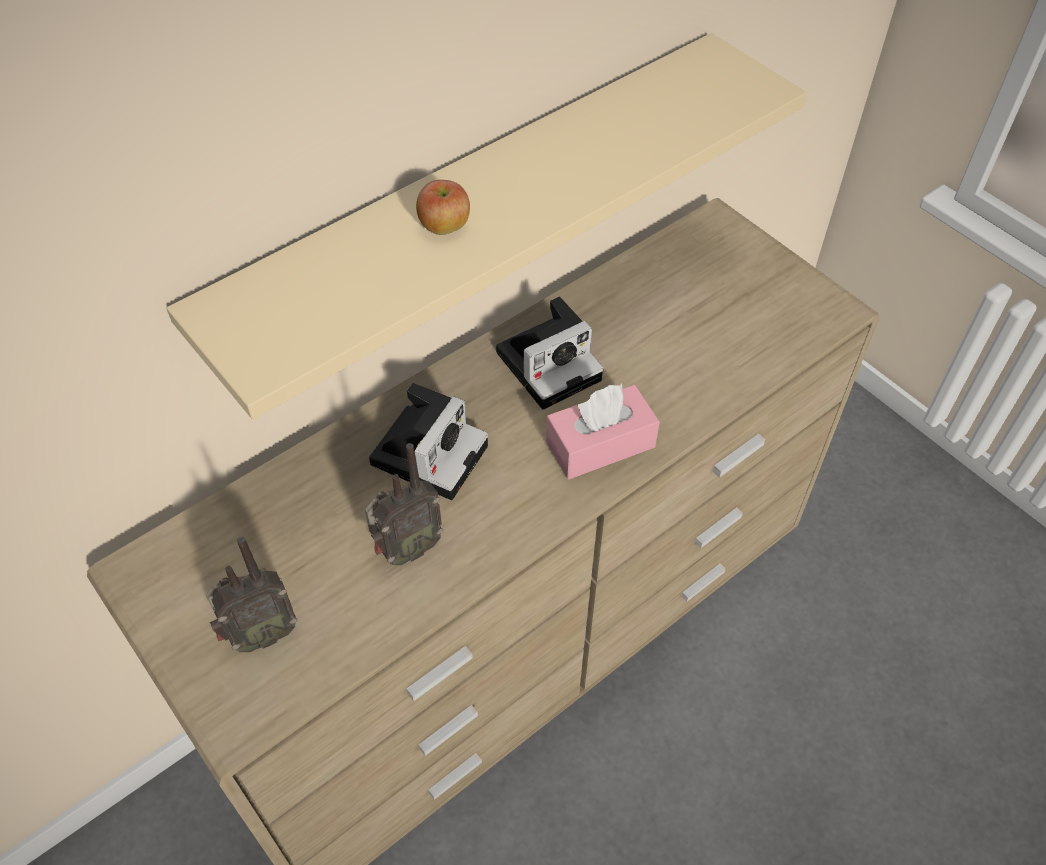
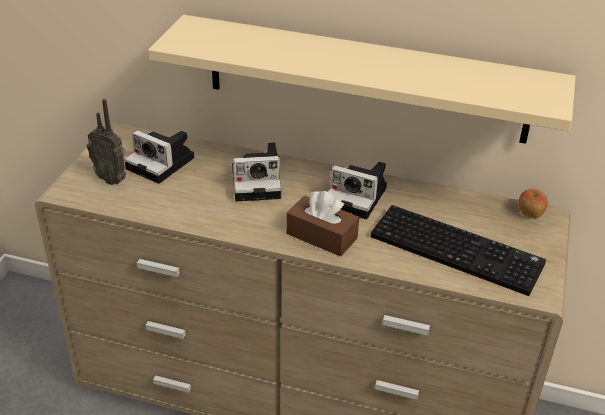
camera: 55 degrees right, 15 degrees down
radio [365,443,443,565] -> none
apple [416,180,470,235] -> apple moved to [518,189,548,219]
pink tissue box [546,384,660,479] -> brown tissue box [286,191,359,257]
none -> camera [124,130,194,184]
none -> keyboard [371,205,546,296]

